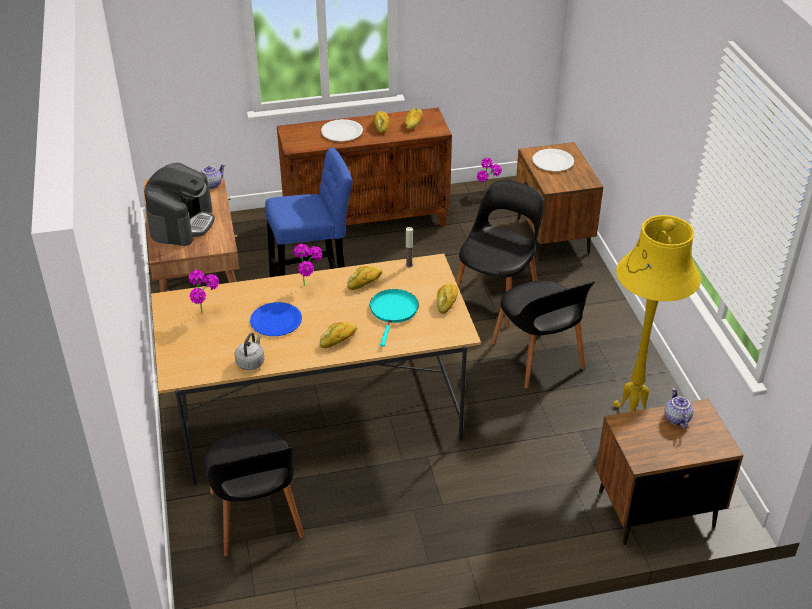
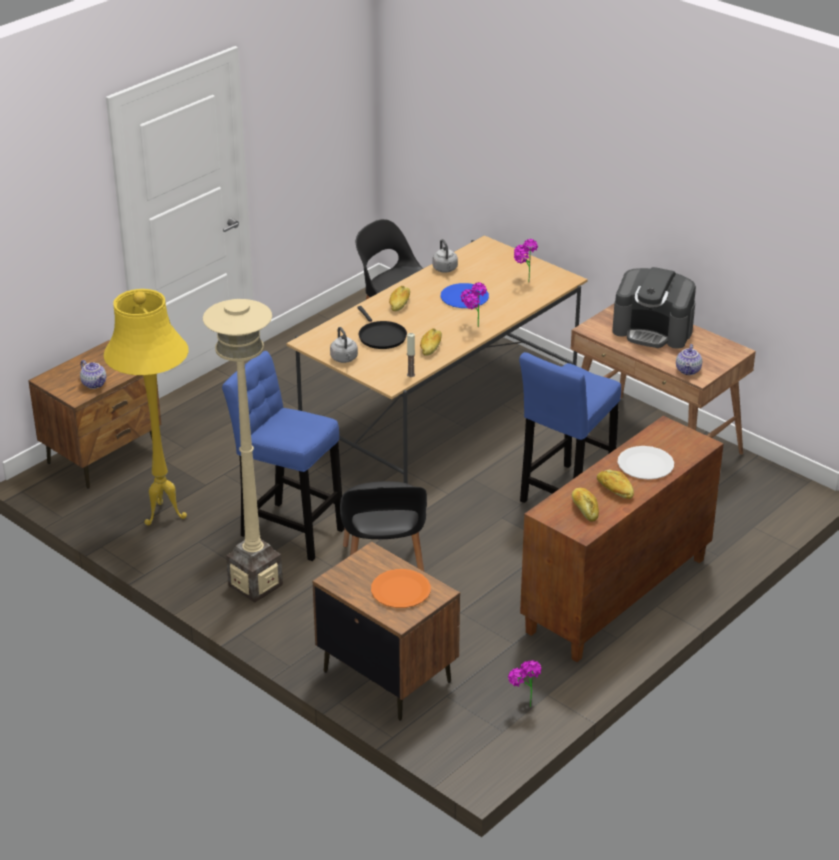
camera: 145 degrees right, 5 degrees down
coffee machine [144,163,215,246] -> coffee machine turned 45 degrees counterclockwise [612,267,696,349]
turquoise frying pan [370,289,419,347] -> black frying pan [357,306,407,349]
bread [437,283,458,314] -> grey kettle [330,327,358,363]
black chair [491,280,595,389] -> blue stool [222,351,345,561]
white plate [532,149,574,171] -> orange plate [371,569,431,608]
none -> beige floor lamp [203,299,283,603]

